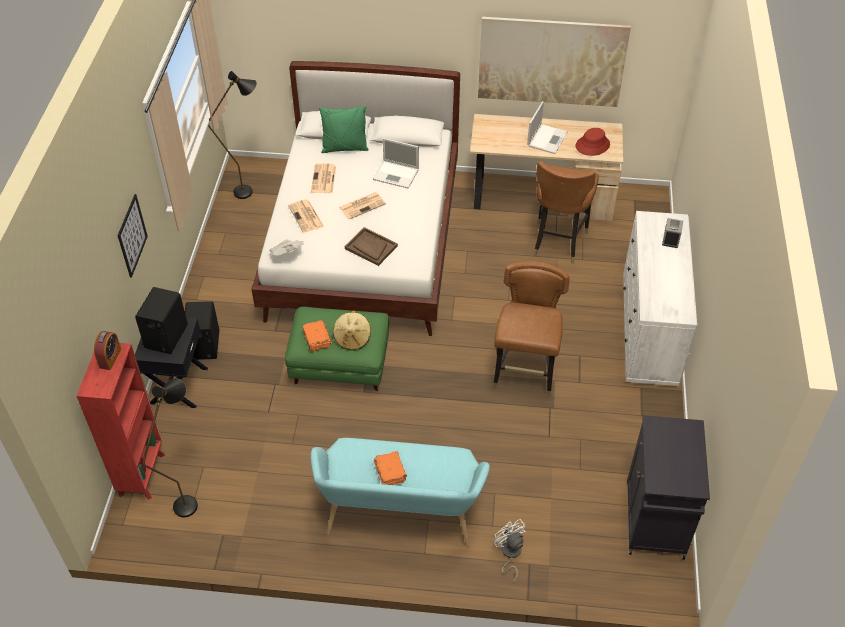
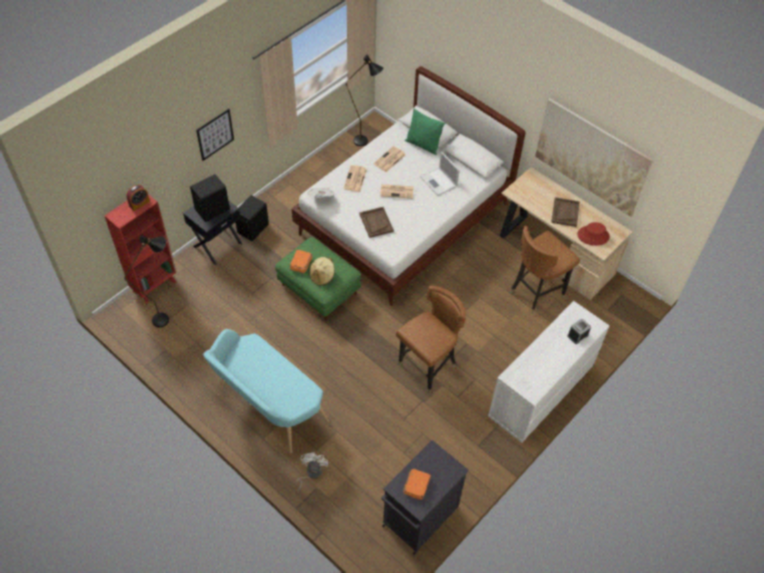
camera: 35 degrees right, 5 degrees up
orange book [374,451,407,485] -> orange book moved to [403,469,431,500]
laptop [527,101,568,154] -> brown tray [551,197,580,227]

